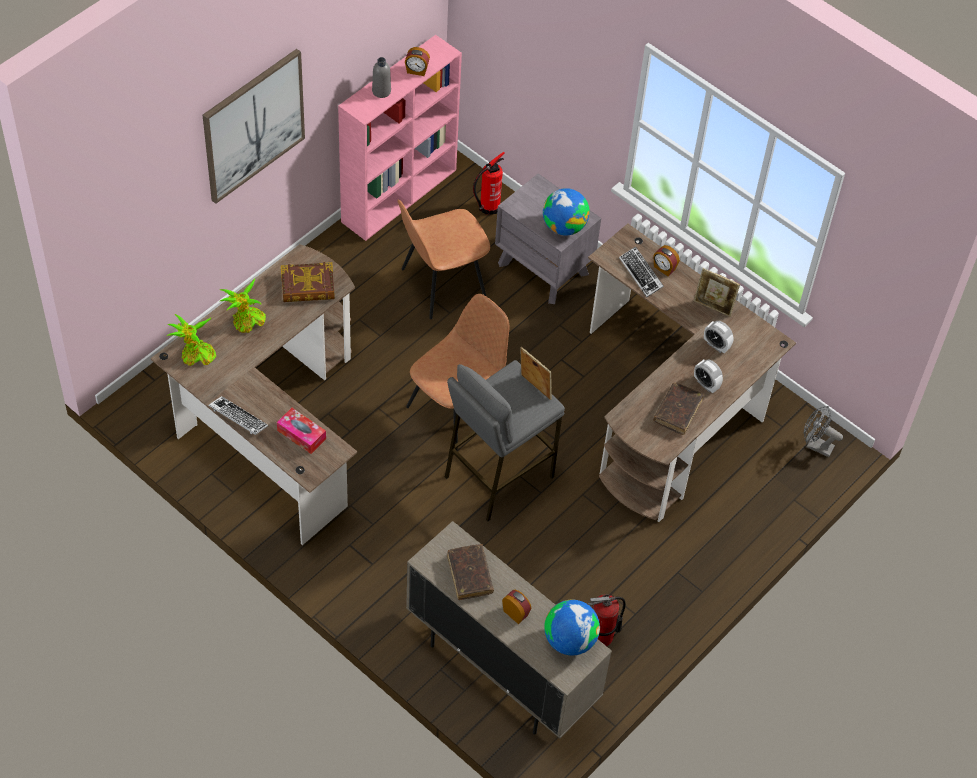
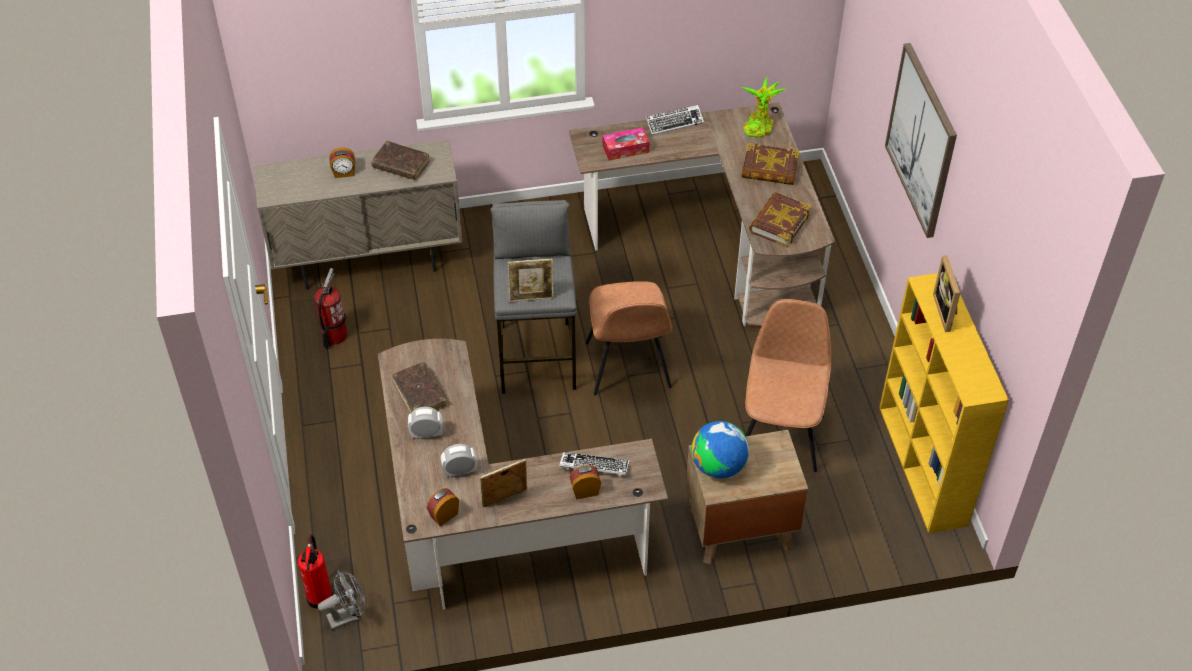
camera: 130 degrees right, 5 degrees down
potted plant [220,278,266,333] -> book [742,143,800,185]
pink bookcase [338,35,462,241] -> yellow bookcase [879,273,1009,533]
grey bottle [372,57,391,98] -> picture frame [933,255,960,332]
alarm clock [405,47,430,76] -> alarm clock moved to [427,488,459,526]
fire extinguisher [473,152,505,215] -> fire extinguisher moved to [298,534,333,608]
grey nightstand [495,173,601,304] -> brown nightstand [686,430,808,565]
globe [544,600,600,655] -> none

